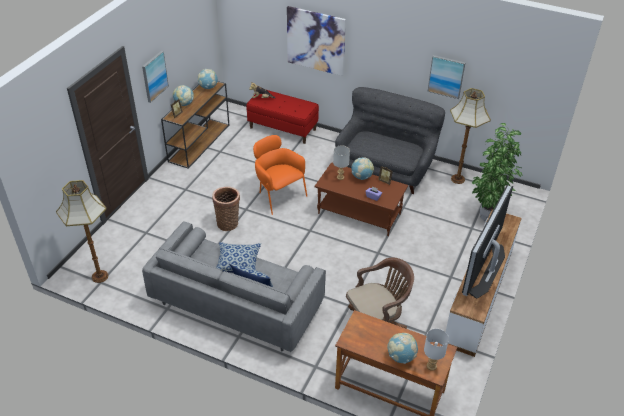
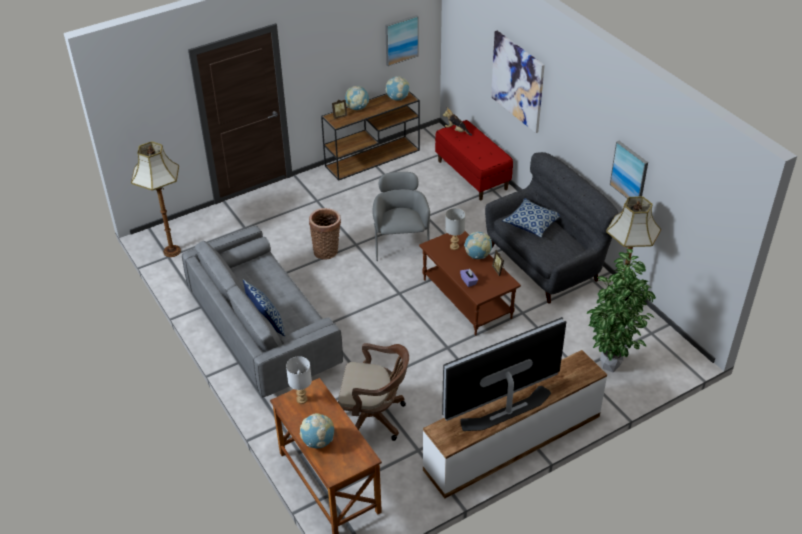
camera: 35 degrees right, 0 degrees up
picture [142,51,169,103] -> picture moved to [385,15,419,66]
pillow [216,242,261,273] -> pillow moved to [502,198,560,238]
orange armchair [253,135,307,215] -> grey armchair [372,172,430,261]
white table lamp [424,329,449,371] -> white table lamp moved to [286,356,312,404]

